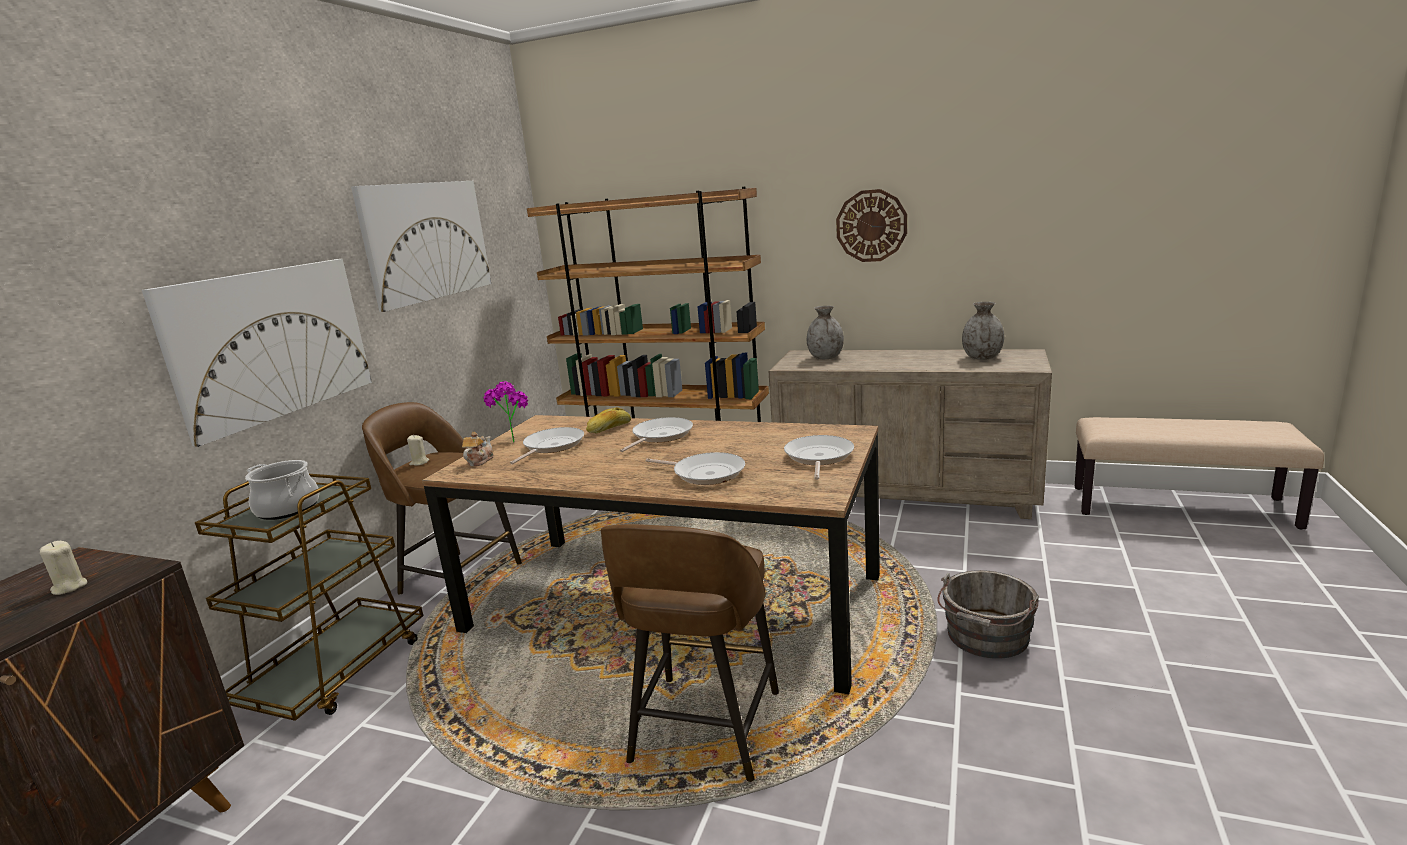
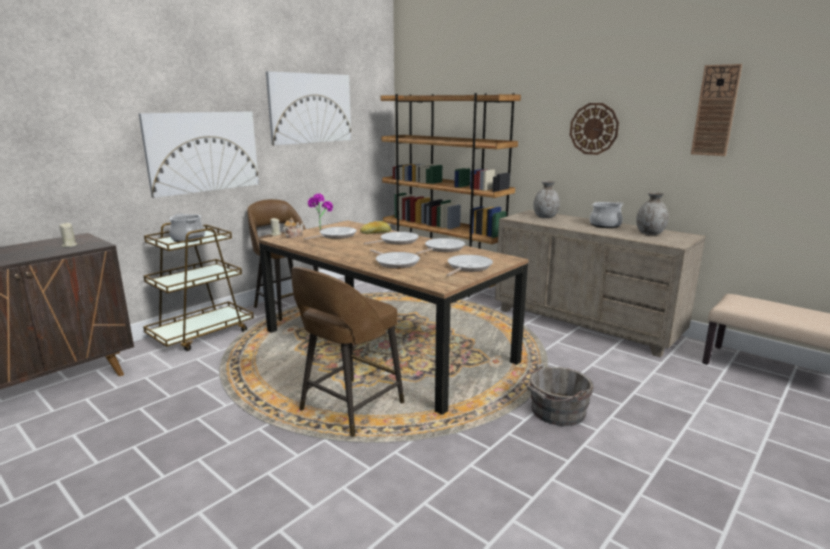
camera: 20 degrees right, 0 degrees up
none -> frying pan [416,238,465,254]
none -> cooking pot [590,202,624,228]
none -> wall clock [691,64,742,156]

